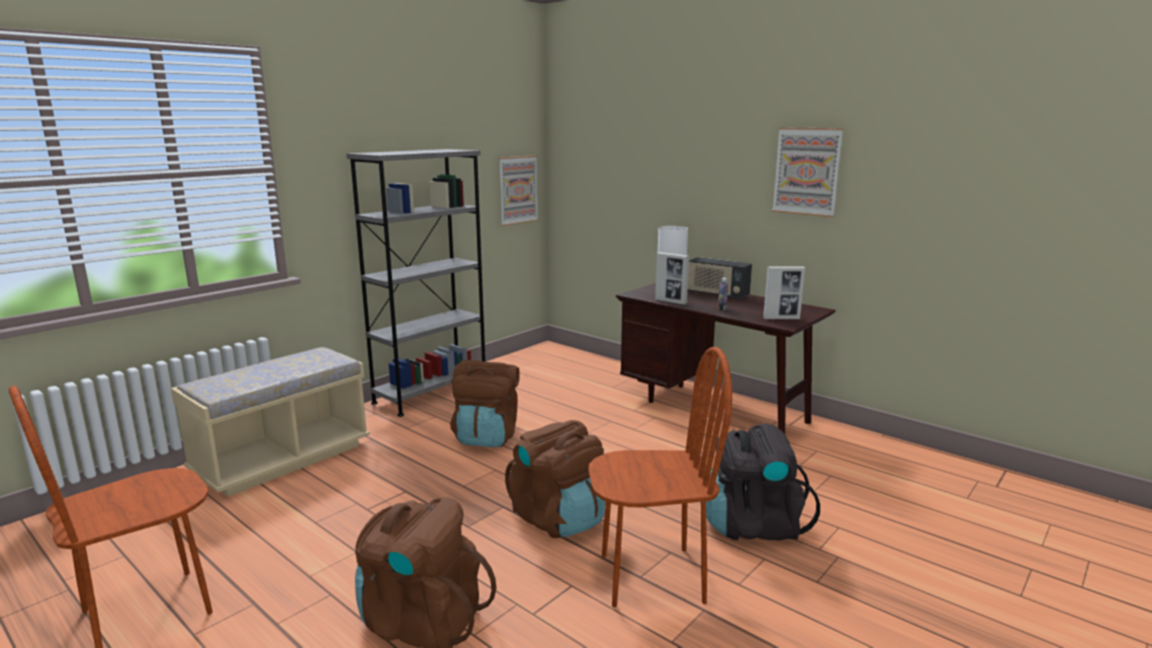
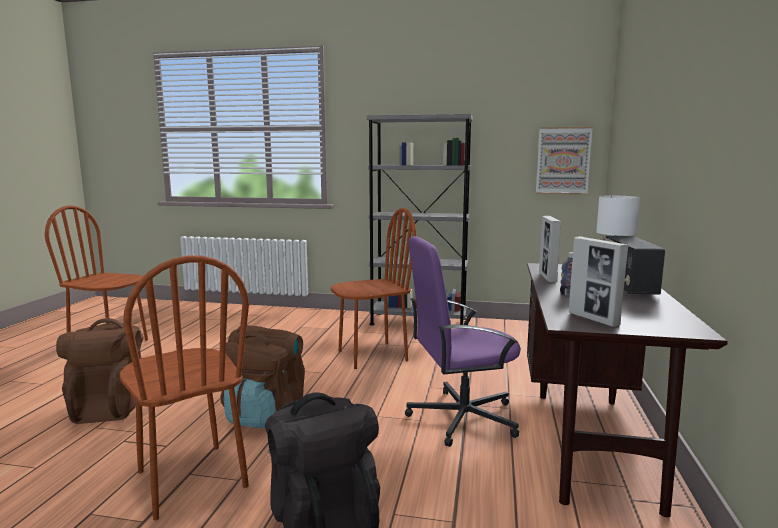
camera: 60 degrees right, 5 degrees down
beige bench [171,347,370,497] -> none
brown backpack [450,360,520,447] -> brown chair [330,208,416,369]
picture [772,127,844,217] -> none
none -> purple office chair [405,236,521,447]

